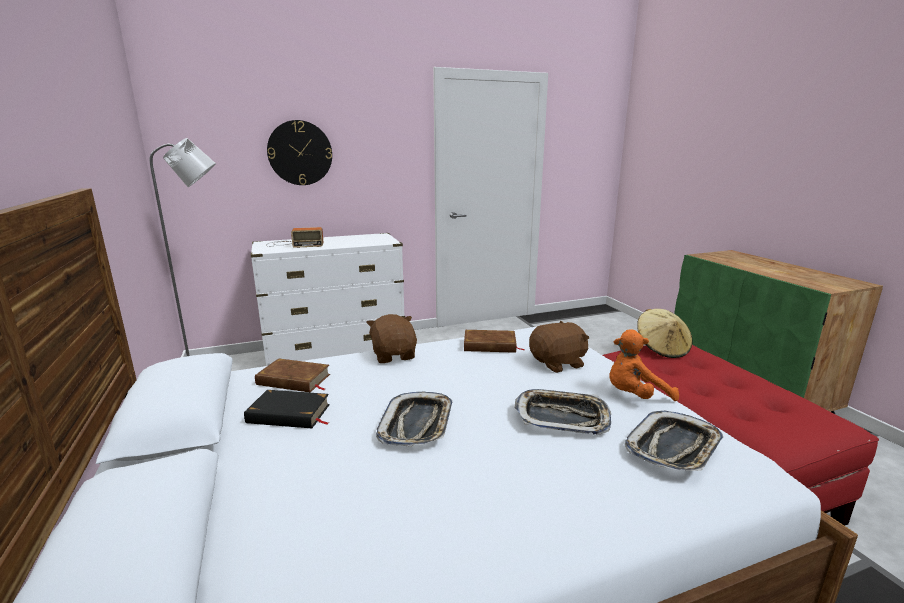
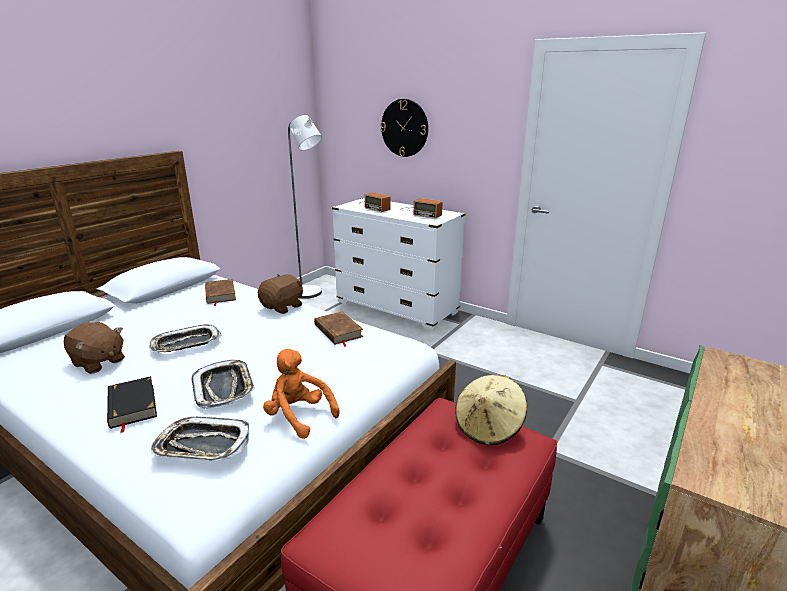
camera: 55 degrees right, 5 degrees up
black book [244,390,330,428] -> black book moved to [107,376,157,433]
brown plush toy [529,320,589,373] -> brown plush toy moved to [64,322,125,374]
none -> radio [400,198,442,219]

